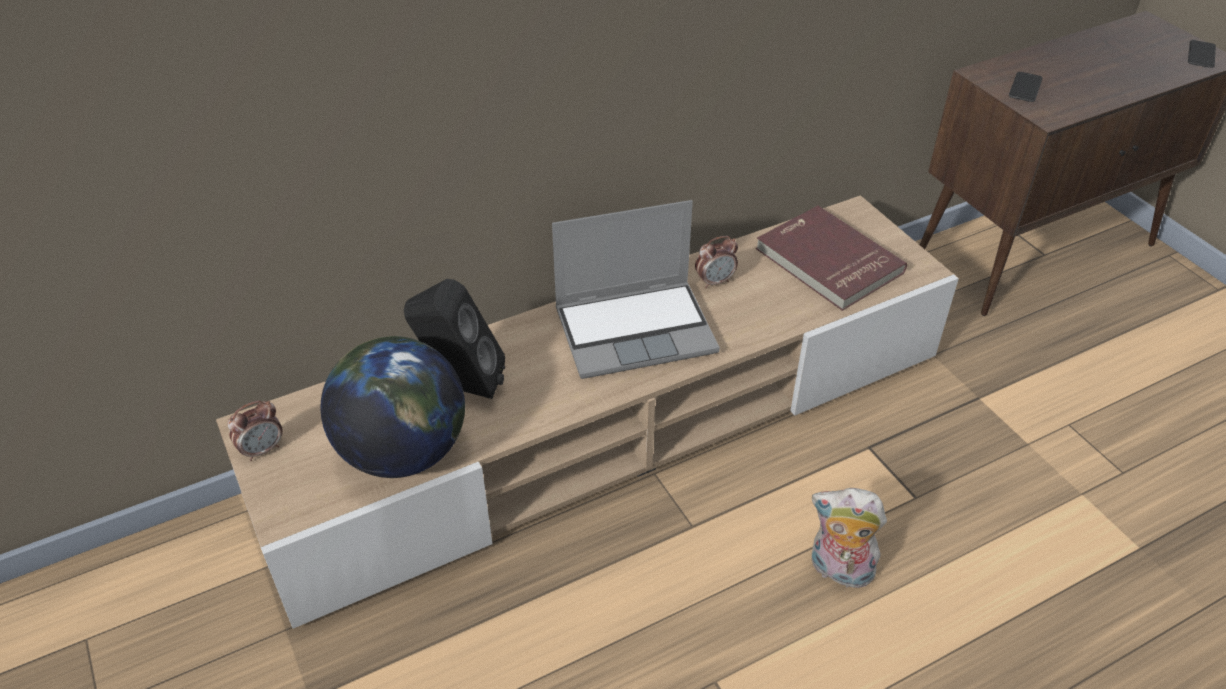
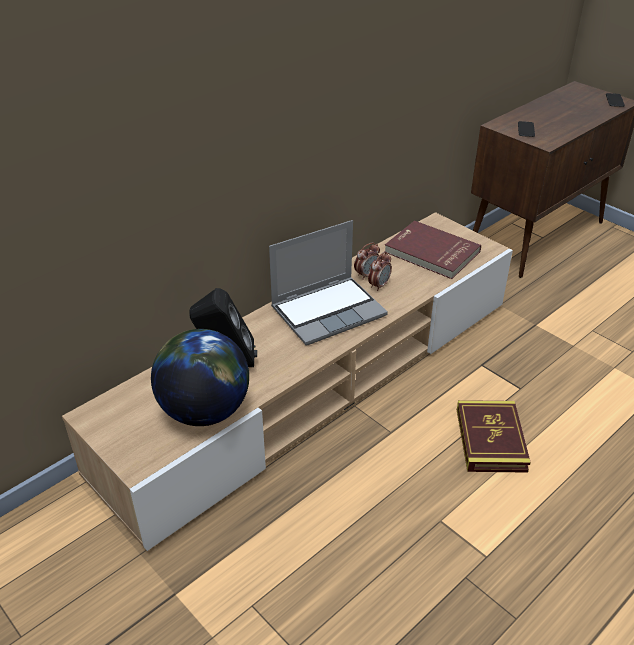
camera: 15 degrees left, 5 degrees down
alarm clock [228,401,283,461] -> alarm clock moved to [368,252,392,291]
plush toy [812,488,887,588] -> book [457,400,531,473]

